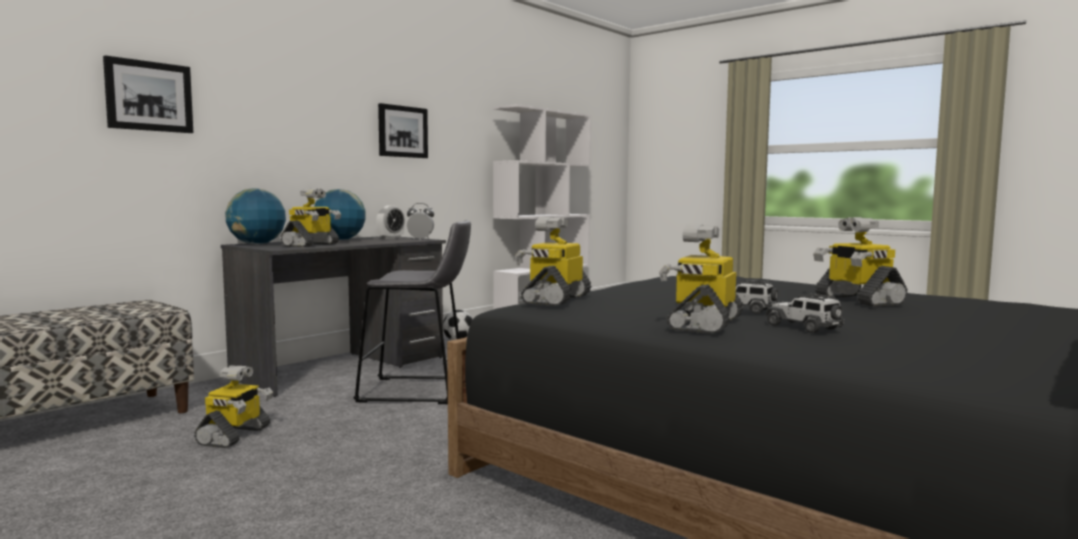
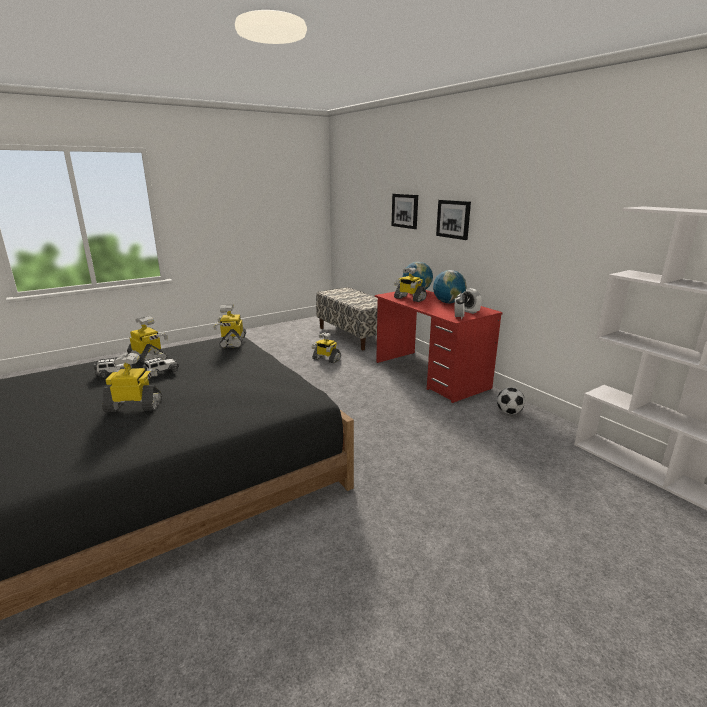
camera: 105 degrees right, 15 degrees up
grey desk [221,236,446,397] -> red desk [375,290,503,403]
grey stool [353,220,471,404] -> none
picture [378,103,428,158] -> picture moved to [436,200,471,240]
toy robot [515,216,591,306] -> toy robot turned 135 degrees counterclockwise [213,304,246,348]

